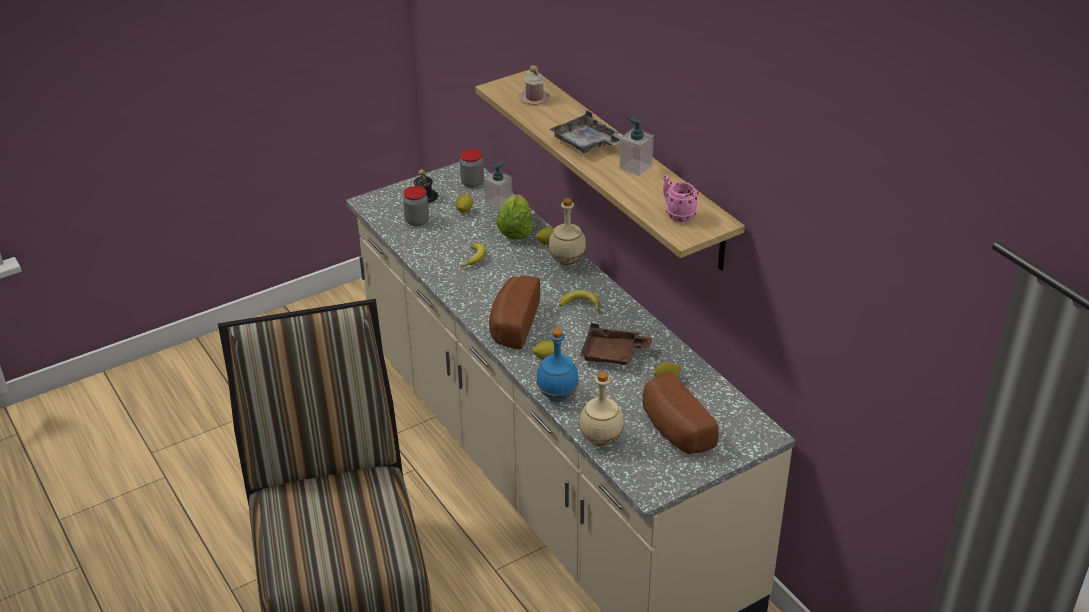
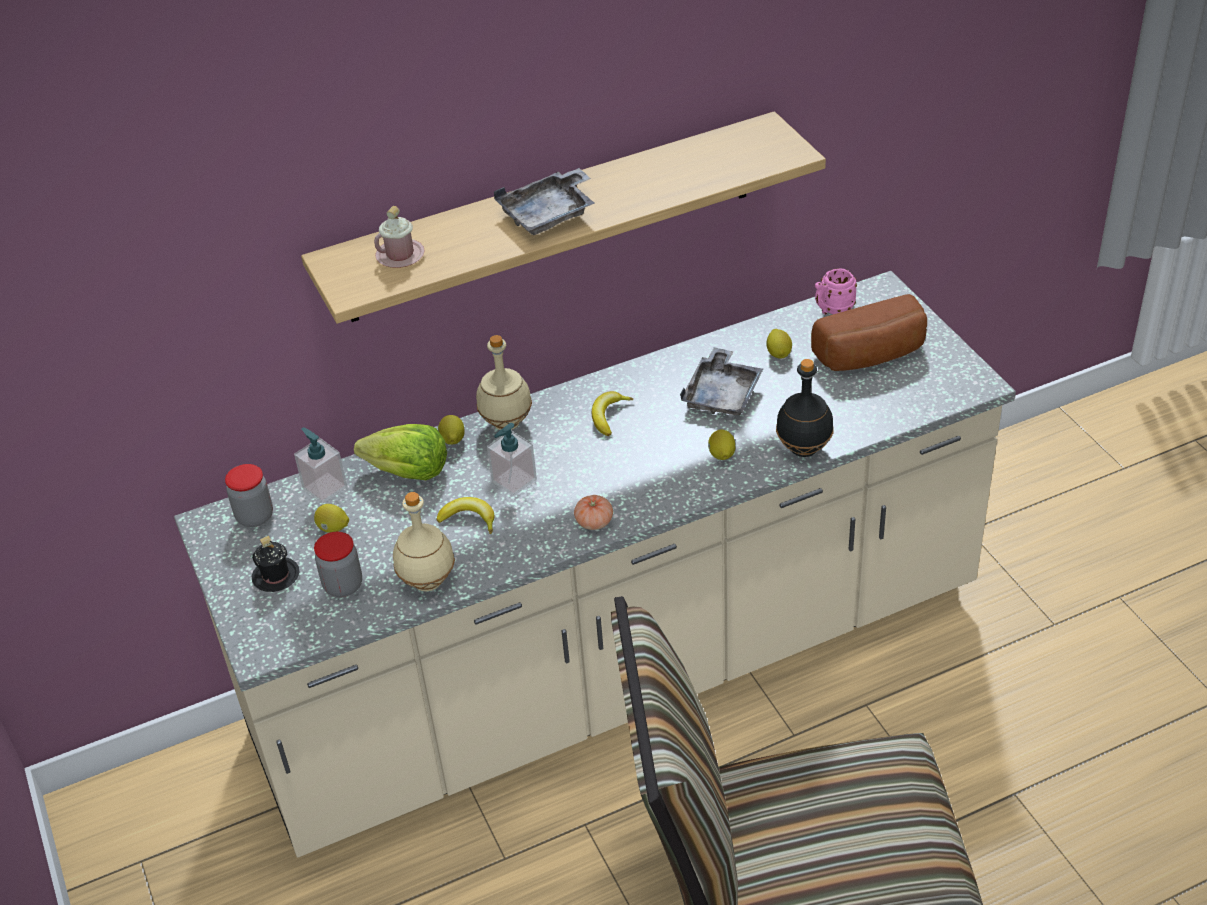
camera: 80 degrees left, 5 degrees up
bread [489,276,540,349] -> none
blue bottle [536,328,579,402] -> black bottle [776,359,833,457]
beige bottle [579,372,624,447] -> beige bottle moved to [393,492,455,591]
brown tray [580,323,652,365] -> grey tray [680,347,763,415]
soap dispenser [619,117,654,176] -> soap dispenser moved to [487,423,537,496]
pink mug [663,175,698,222] -> pink mug moved to [815,268,857,315]
none -> tomato [574,495,613,530]

